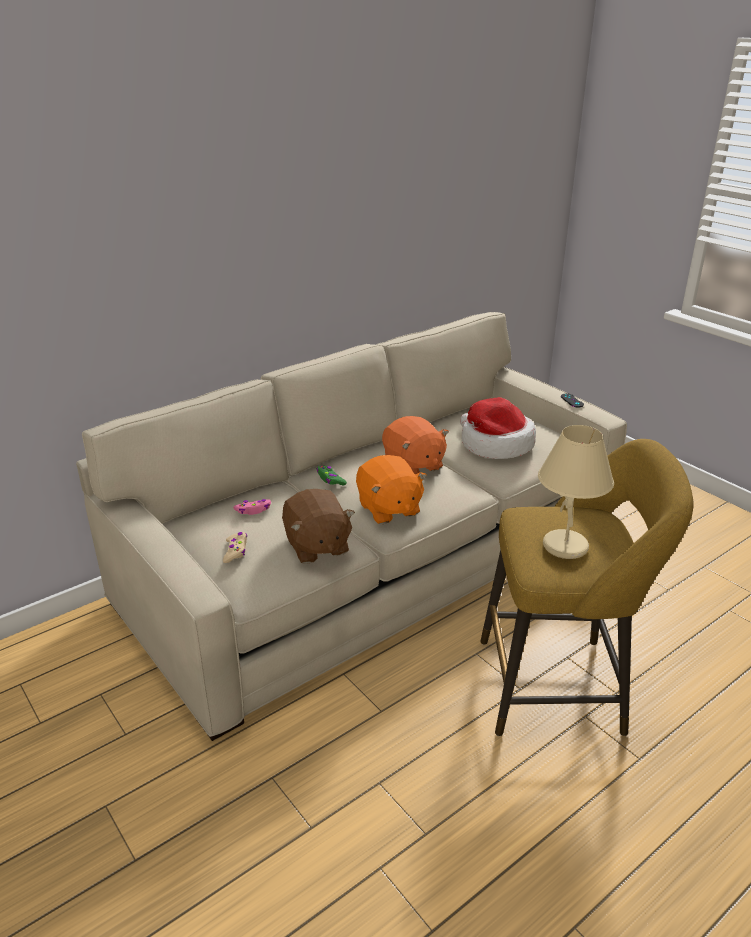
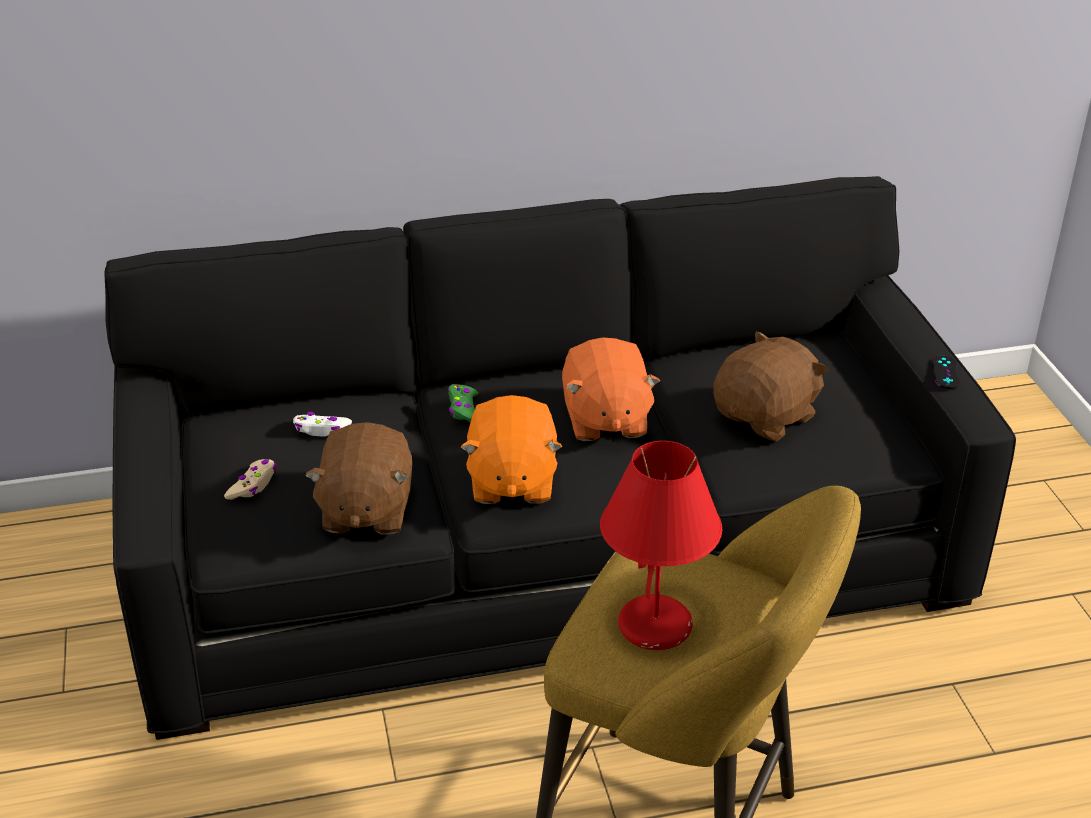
camera: 25 degrees right, 5 degrees up
beige sofa [76,312,627,741] -> black sofa [104,176,1016,740]
pink game controller [233,499,271,515] -> white game controller [293,412,352,436]
hat [460,397,536,459] -> brown plush toy [713,331,829,442]
beige table lamp [538,425,614,559] -> red table lamp [600,441,722,650]

